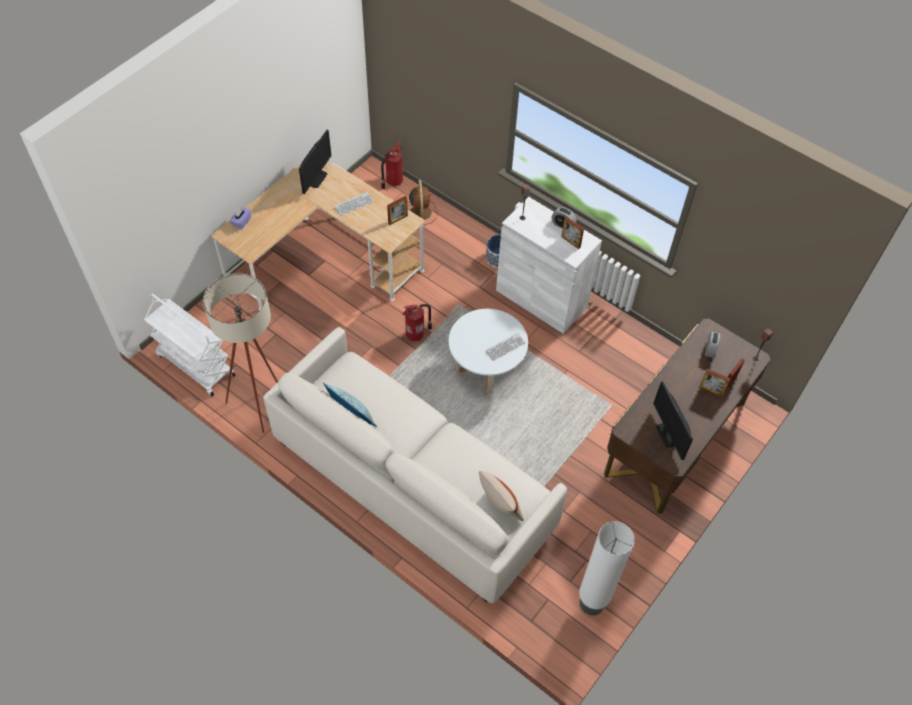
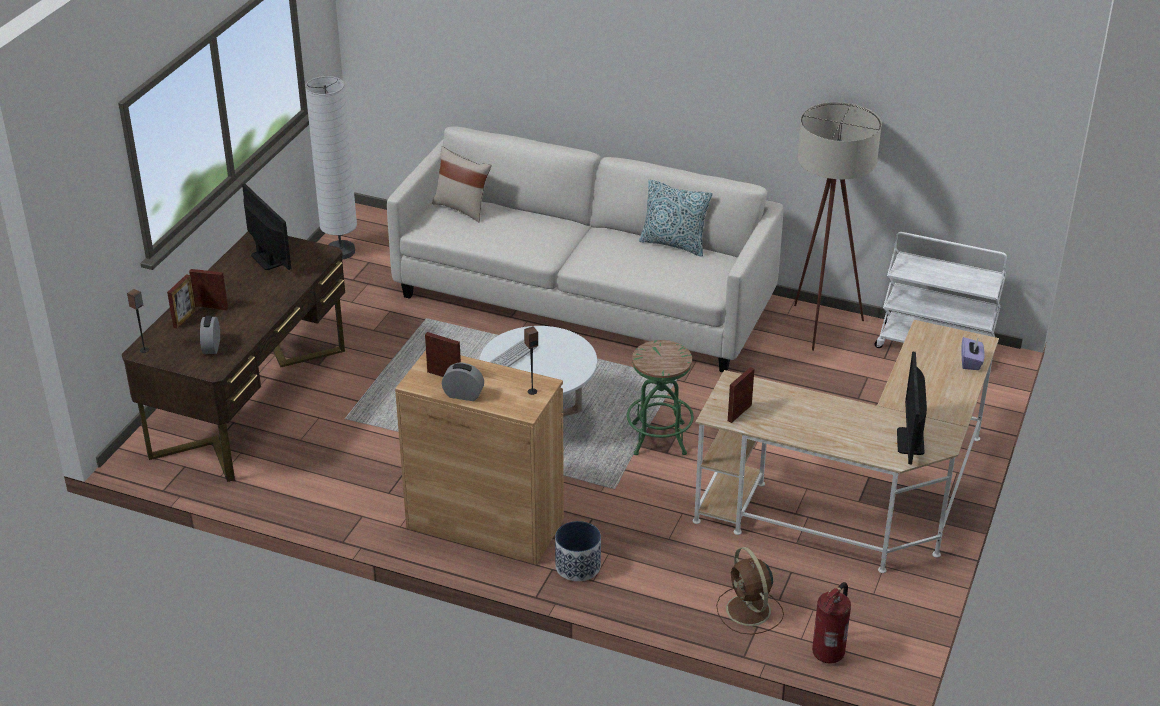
camera: 165 degrees right, 20 degrees down
keyboard [334,192,374,216] -> none
fire extinguisher [402,304,432,341] -> green stool [627,340,694,455]
white cabinet [496,197,602,334] -> brown cabinet [395,350,564,565]

